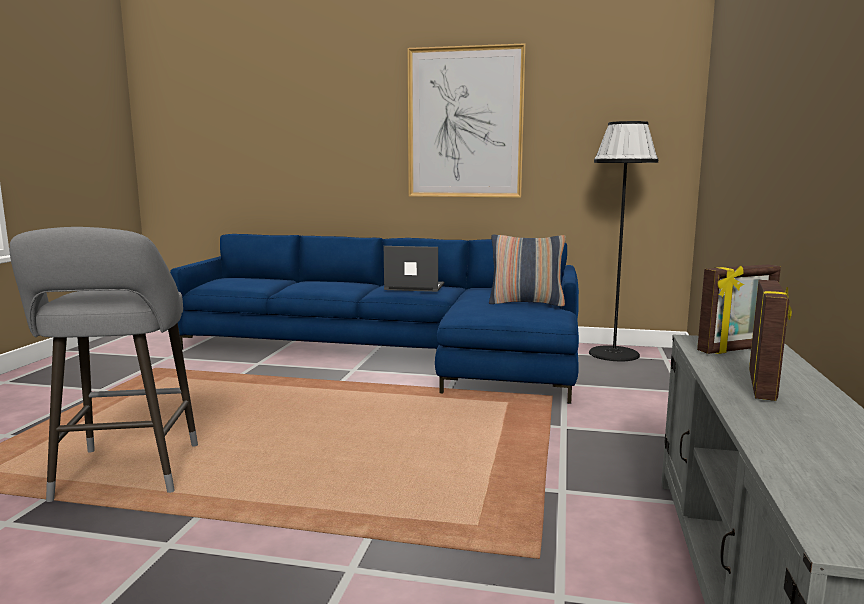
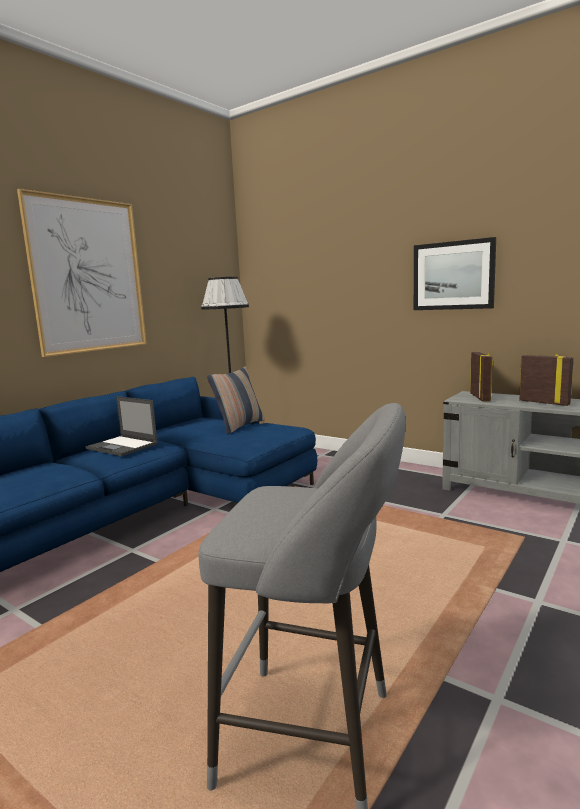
camera: 65 degrees left, 0 degrees up
laptop [384,246,444,292] -> laptop turned 90 degrees counterclockwise [85,396,158,456]
none -> picture [414,237,496,310]

